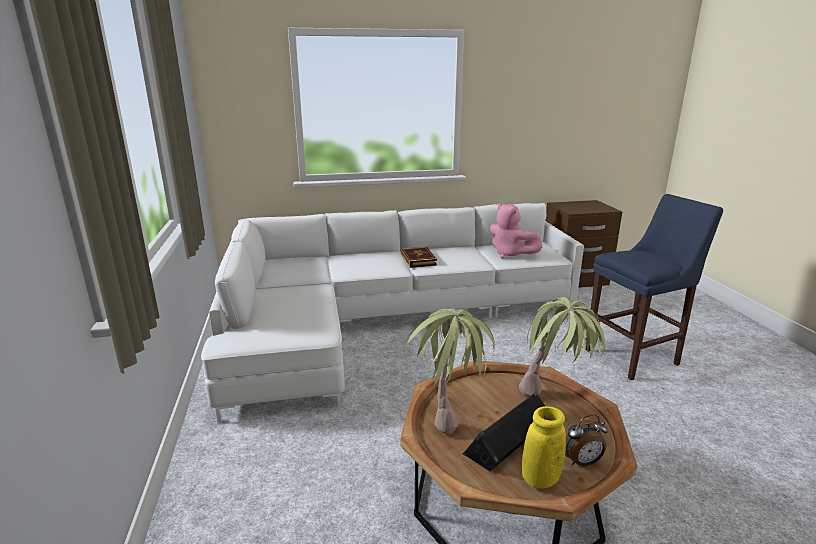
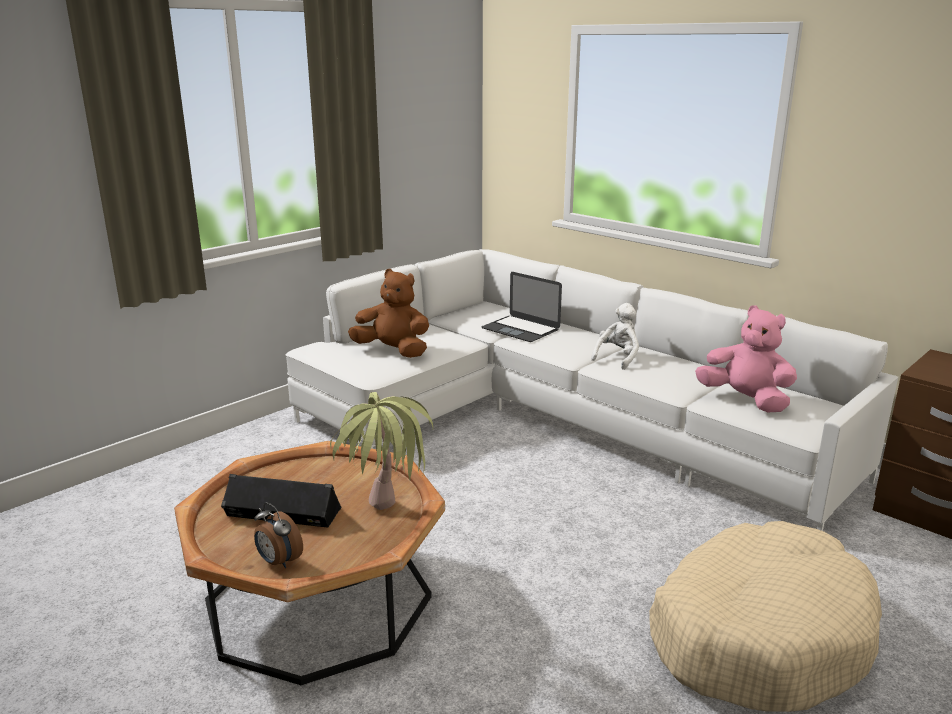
camera: 55 degrees right, 0 degrees up
book [401,247,437,268] -> white plush toy [591,303,639,370]
potted plant [406,309,495,434] -> none
pink plush toy [490,203,543,259] -> pink plush toy turned 120 degrees clockwise [695,305,797,412]
yellow vase [522,406,566,489] -> none
blue stool [586,194,723,380] -> beige dog bed [649,521,882,712]
none -> brown plush toy [348,269,429,358]
none -> laptop [481,272,562,342]

